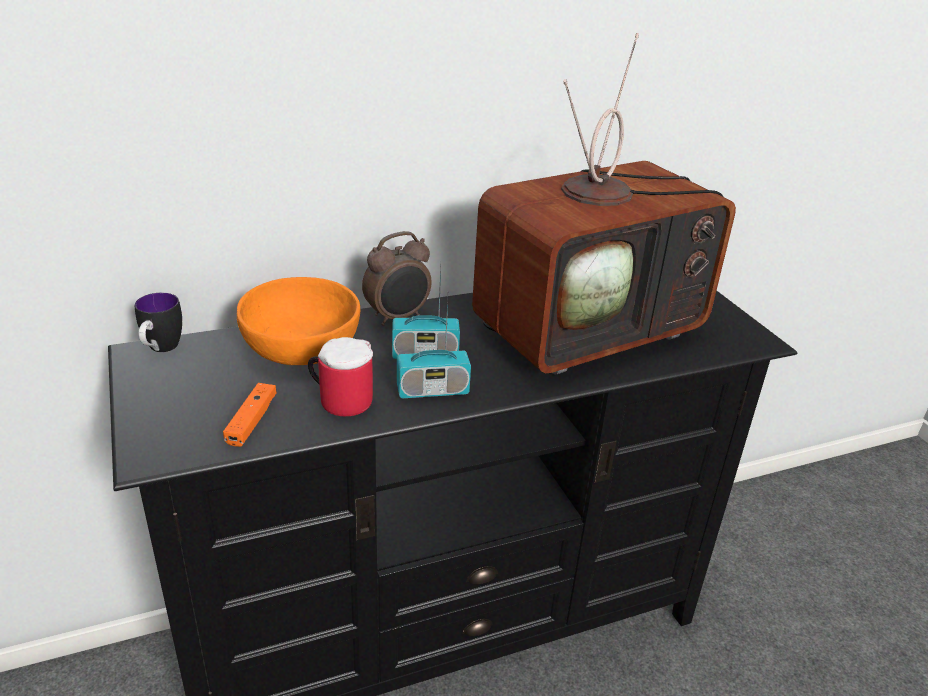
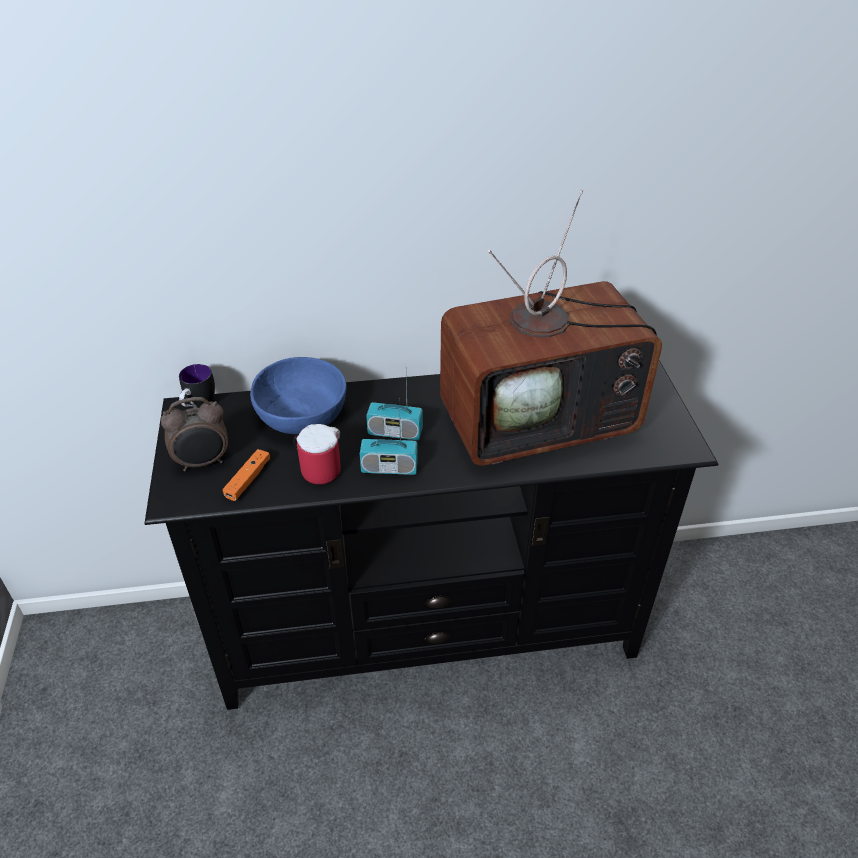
camera: 15 degrees right, 10 degrees up
orange bowl [237,277,361,365] -> blue bowl [250,357,347,434]
alarm clock [362,231,432,326] -> alarm clock moved to [161,397,228,471]

